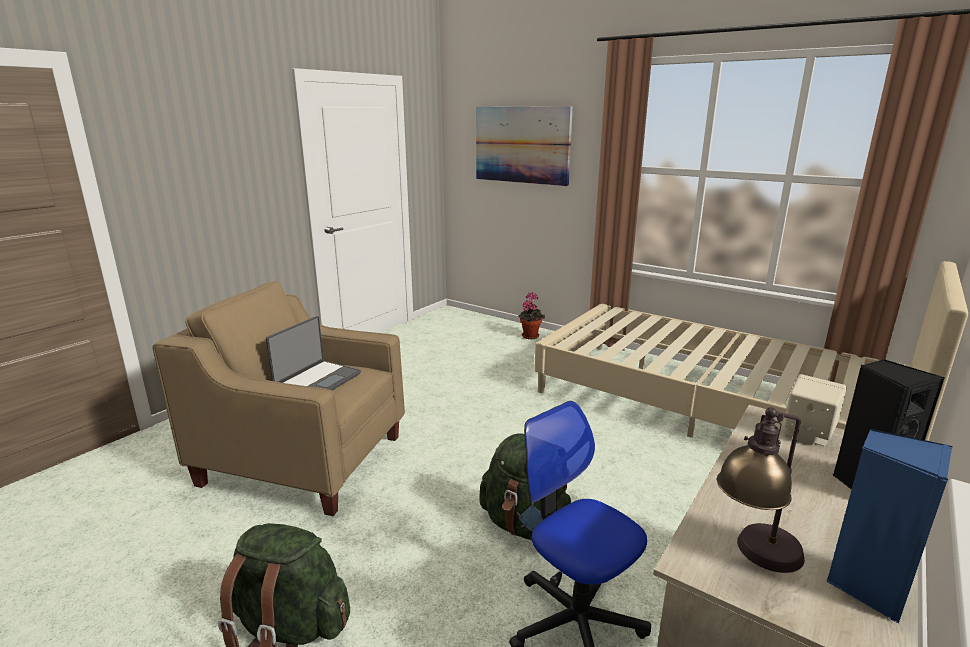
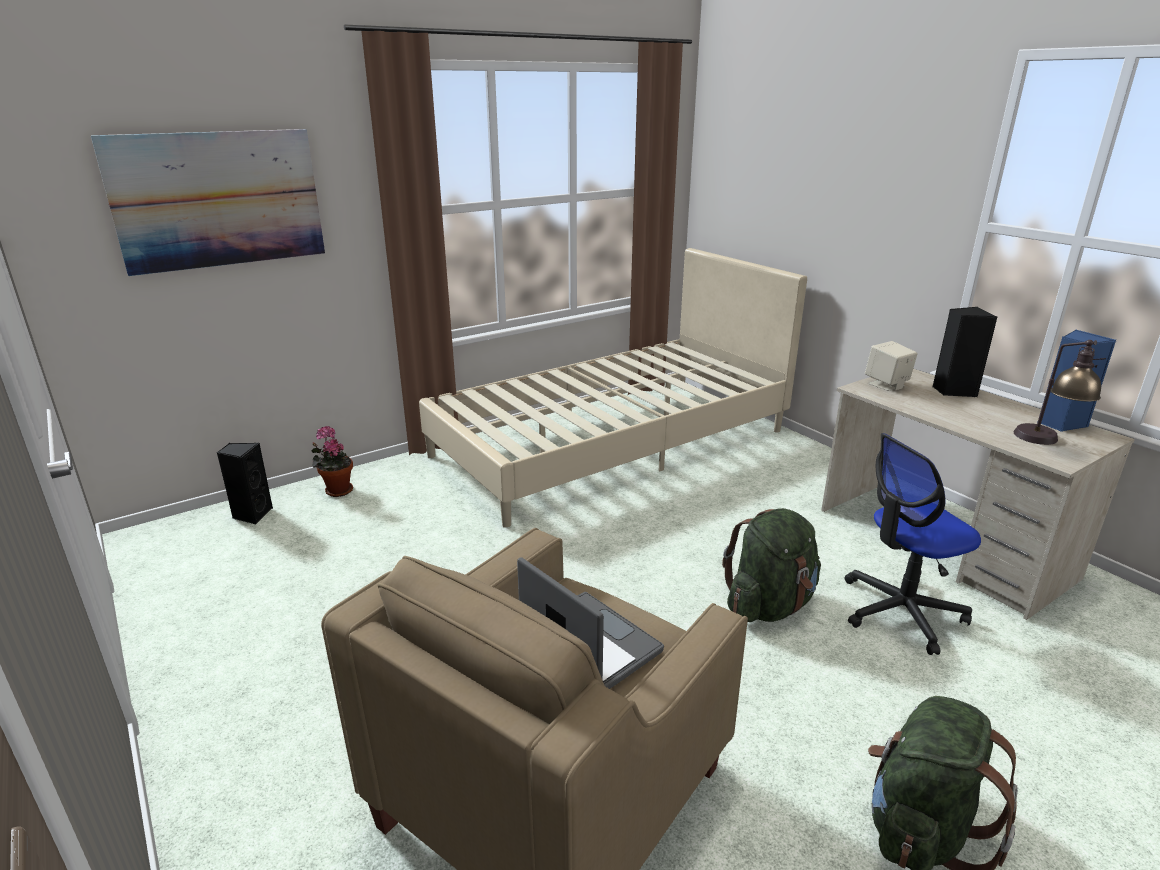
camera: 70 degrees left, 5 degrees up
none -> black speaker [217,443,273,524]

